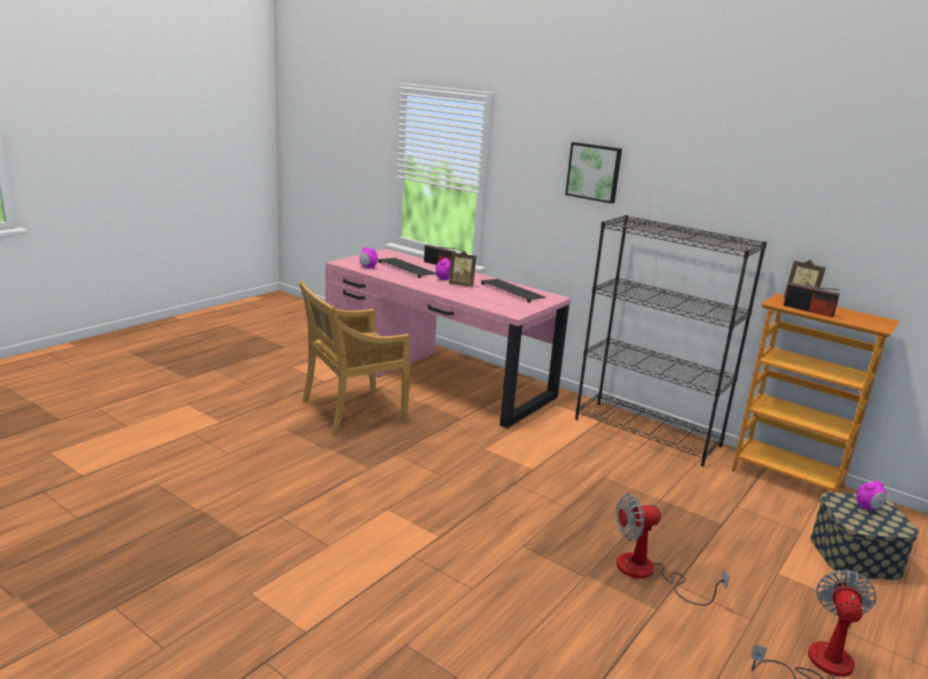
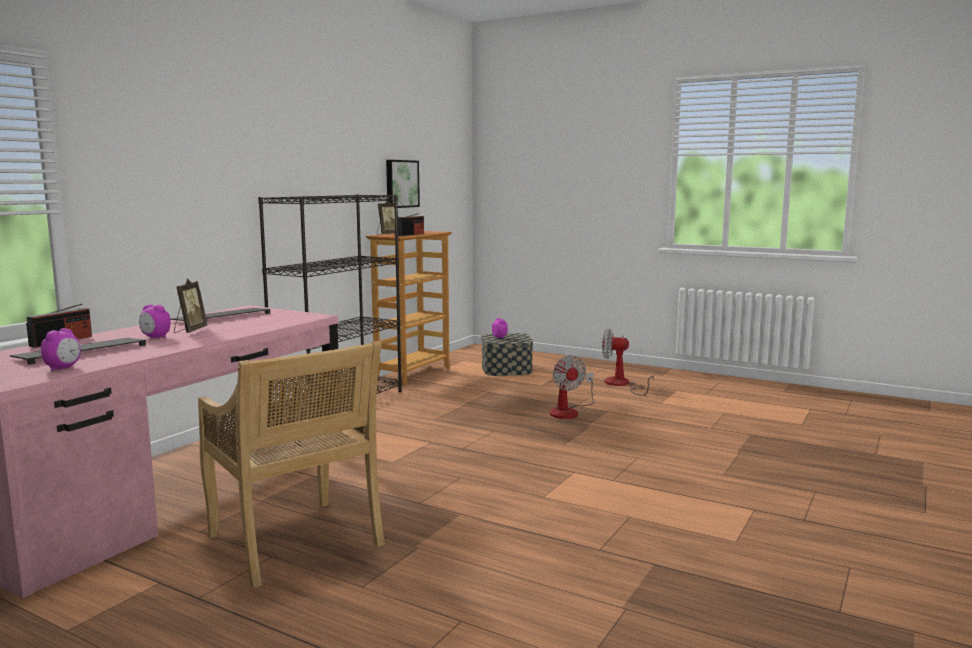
camera: 95 degrees left, 10 degrees down
picture [565,142,622,204] -> picture moved to [386,160,420,208]

